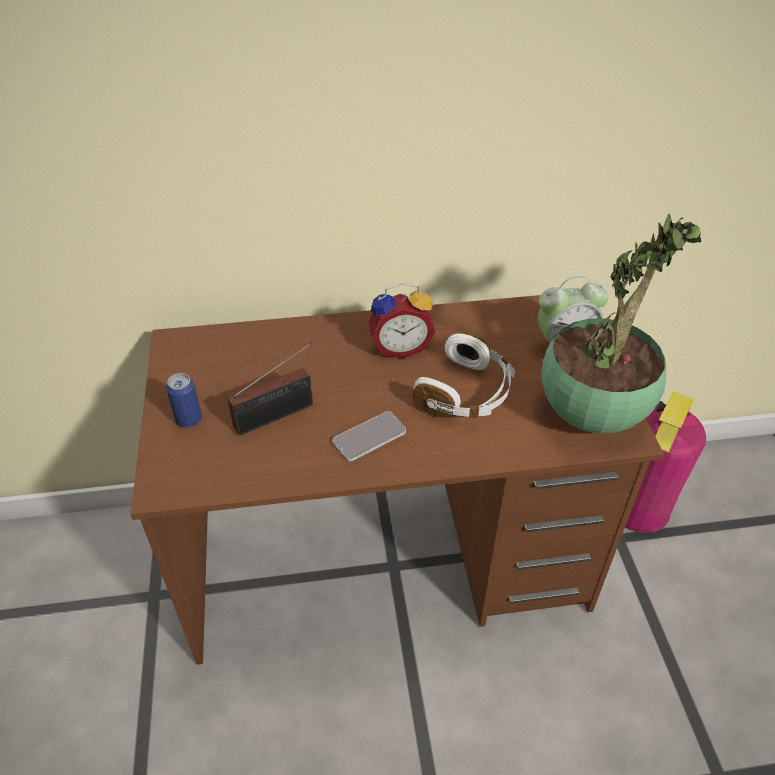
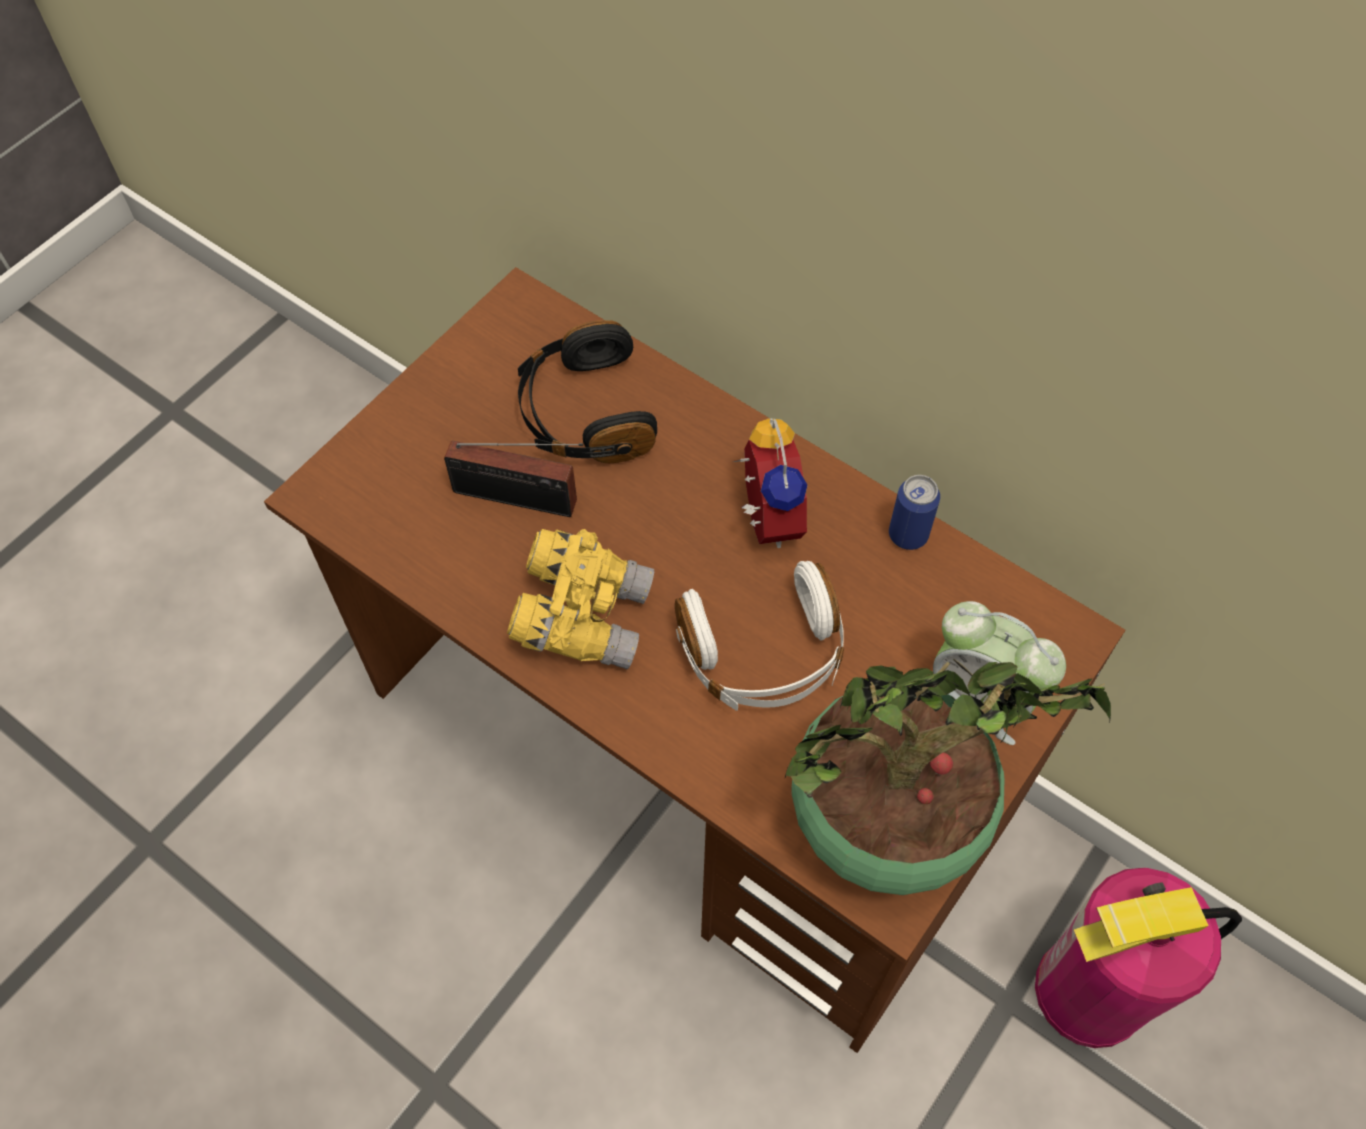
camera: 45 degrees right, 15 degrees up
can [166,373,202,428] -> can moved to [889,475,940,550]
phone [332,411,406,461] -> yellow binoculars [507,529,654,670]
alarm clock [368,283,435,359] -> alarm clock turned 135 degrees counterclockwise [734,418,807,548]
none -> black headphones [518,320,657,463]

